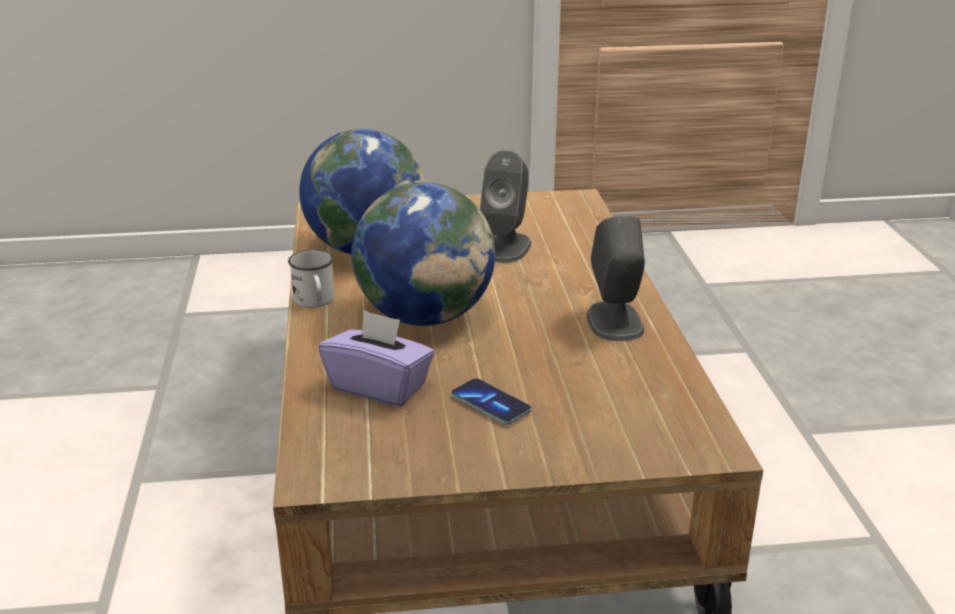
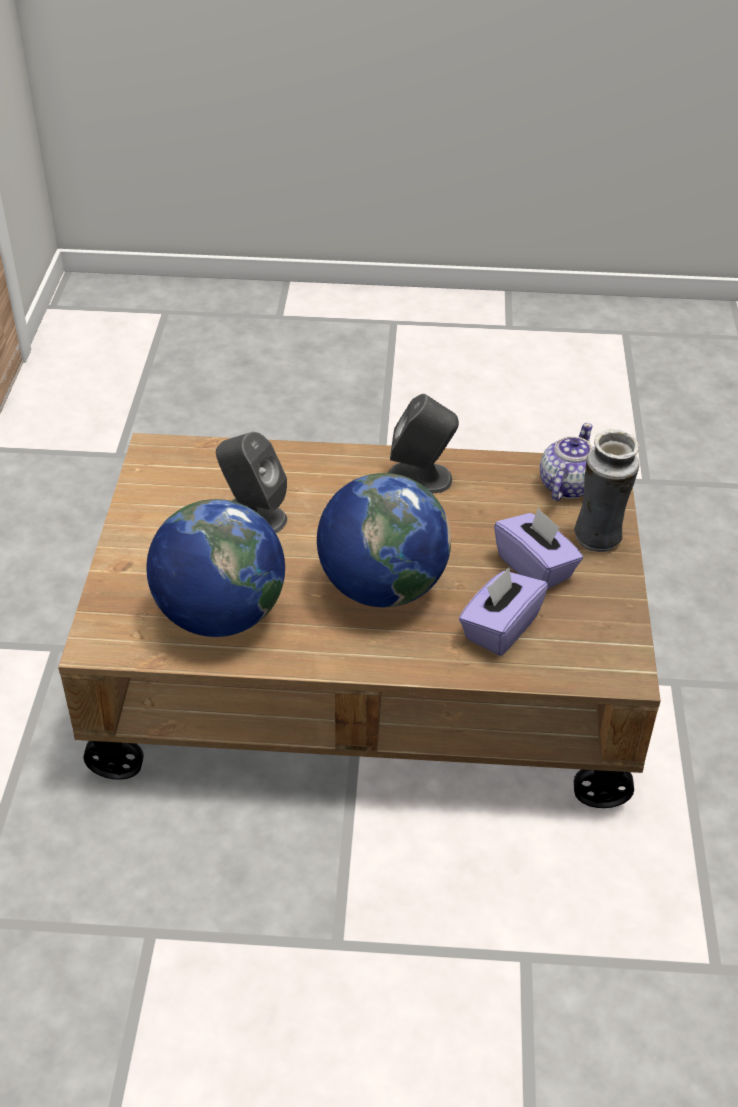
camera: 80 degrees left, 15 degrees up
white mug [288,250,334,308] -> none
phone [451,378,531,425] -> purple tissue box [494,507,583,590]
none -> teapot [540,423,594,501]
none -> vase [574,429,639,552]

